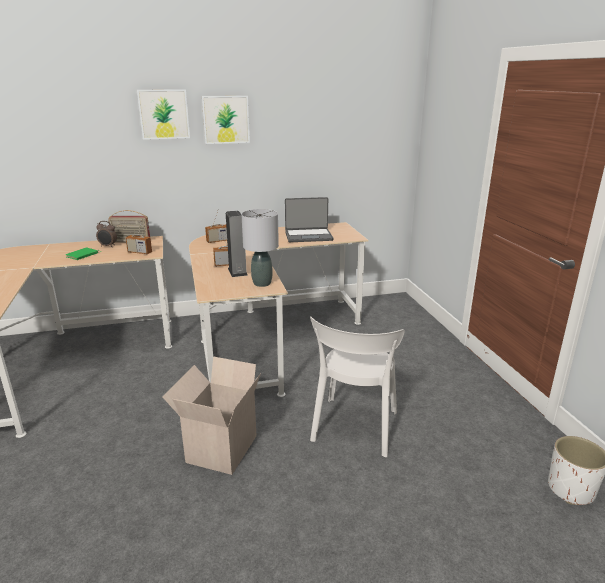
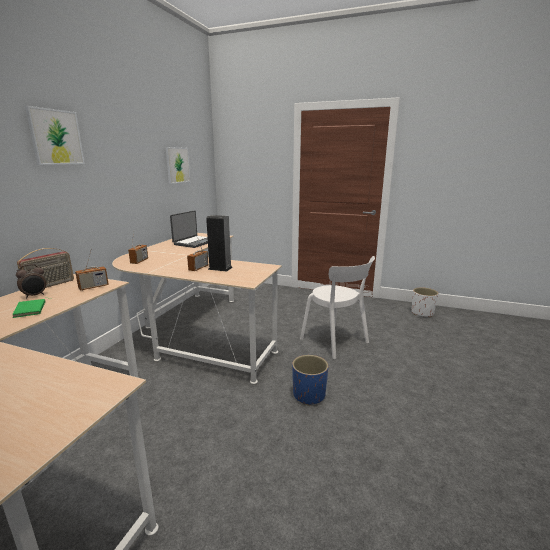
camera: 55 degrees left, 5 degrees down
cardboard box [163,356,261,475] -> blue planter [292,355,328,406]
picture [202,96,250,144] -> picture moved to [166,147,190,184]
grey table lamp [241,209,279,287] -> none

